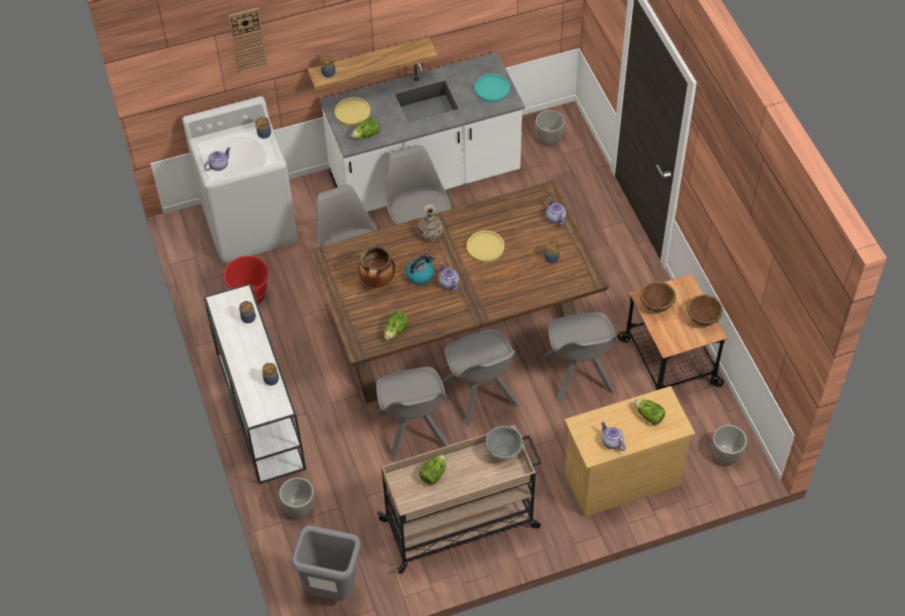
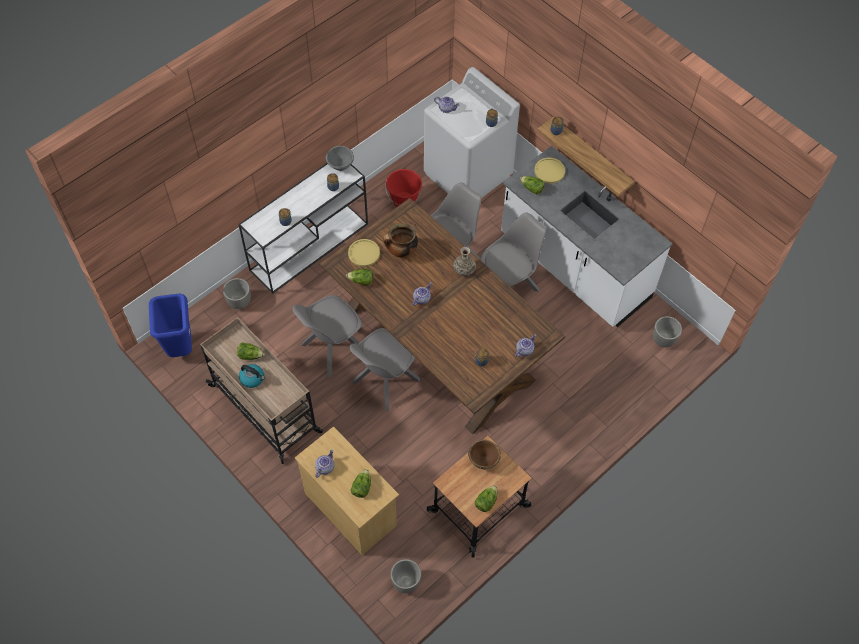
camera: 65 degrees right, 5 degrees up
wall clock [228,8,267,74] -> none
grey trash can [291,525,361,601] -> blue trash can [149,294,192,357]
kettle [406,255,435,285] -> kettle moved to [239,364,265,388]
yellow plate [467,230,504,262] -> yellow plate moved to [348,239,380,267]
turquoise plate [475,74,510,102] -> none
grey bowl [485,426,524,460] -> grey bowl moved to [326,146,354,171]
grey chair [544,312,617,403] -> none
brown bowl [687,295,723,326] -> lettuce [475,485,497,512]

